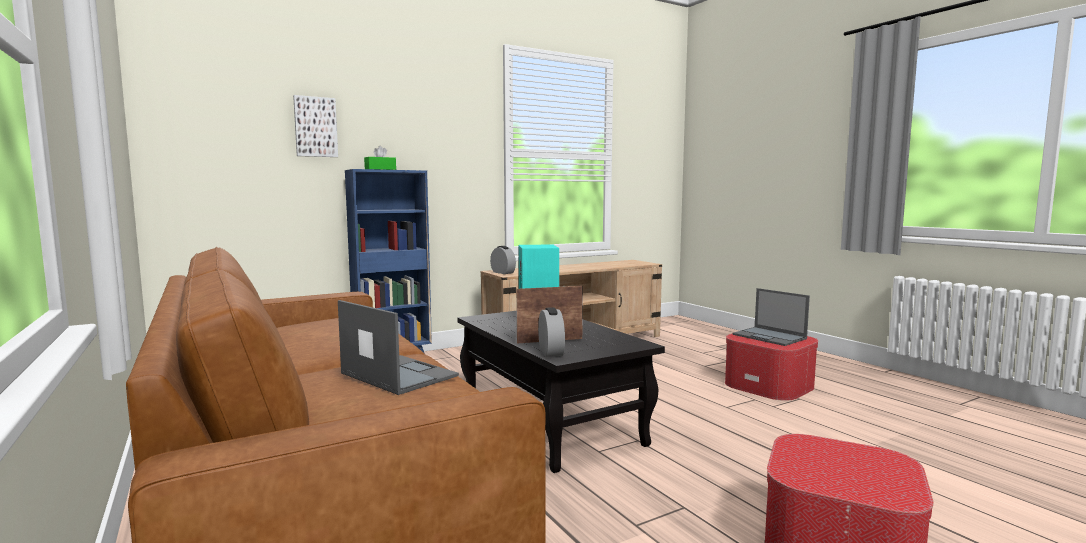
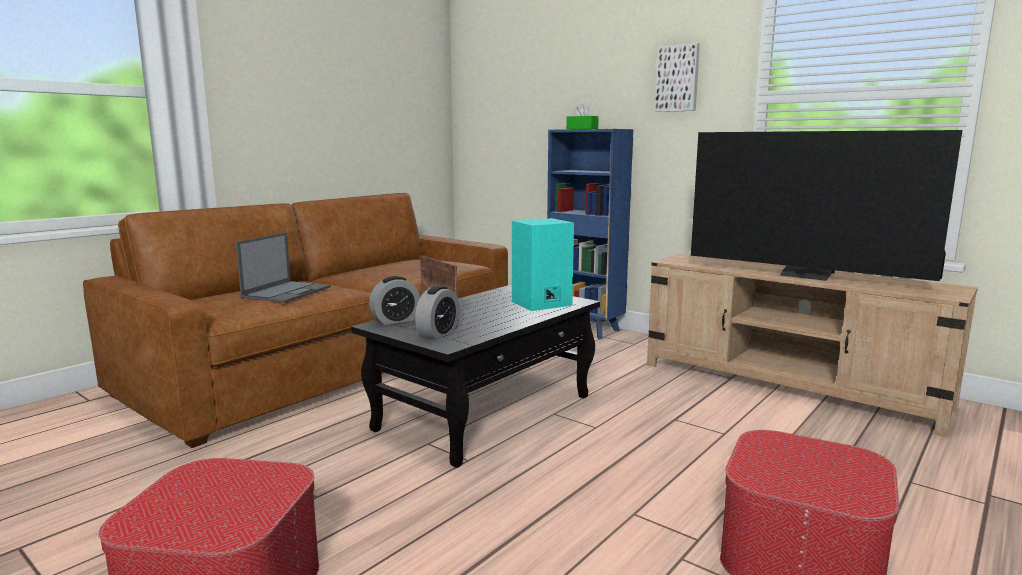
camera: 70 degrees right, 5 degrees up
picture [293,95,338,157] -> picture moved to [654,43,700,112]
alarm clock [490,246,516,274] -> alarm clock moved to [415,286,460,339]
laptop [733,288,810,346] -> none
none -> television [691,130,962,281]

